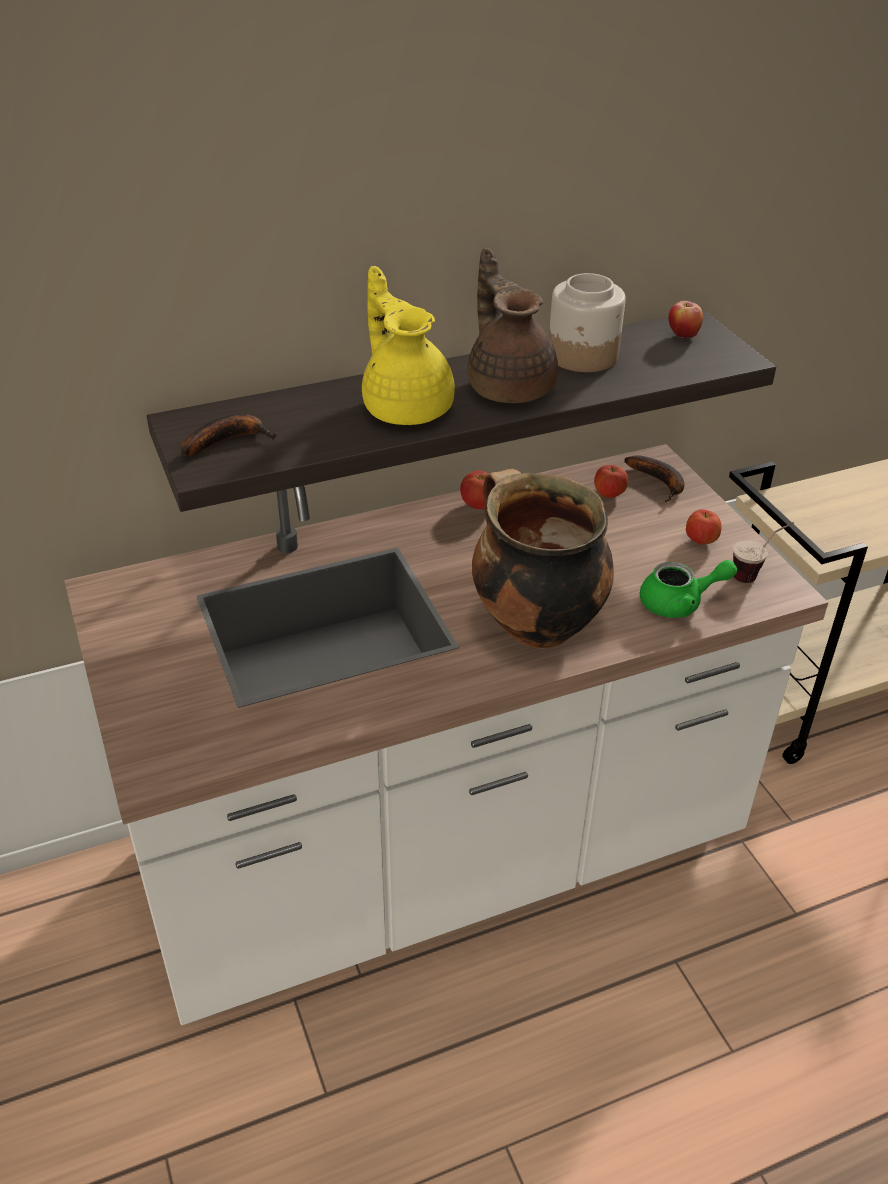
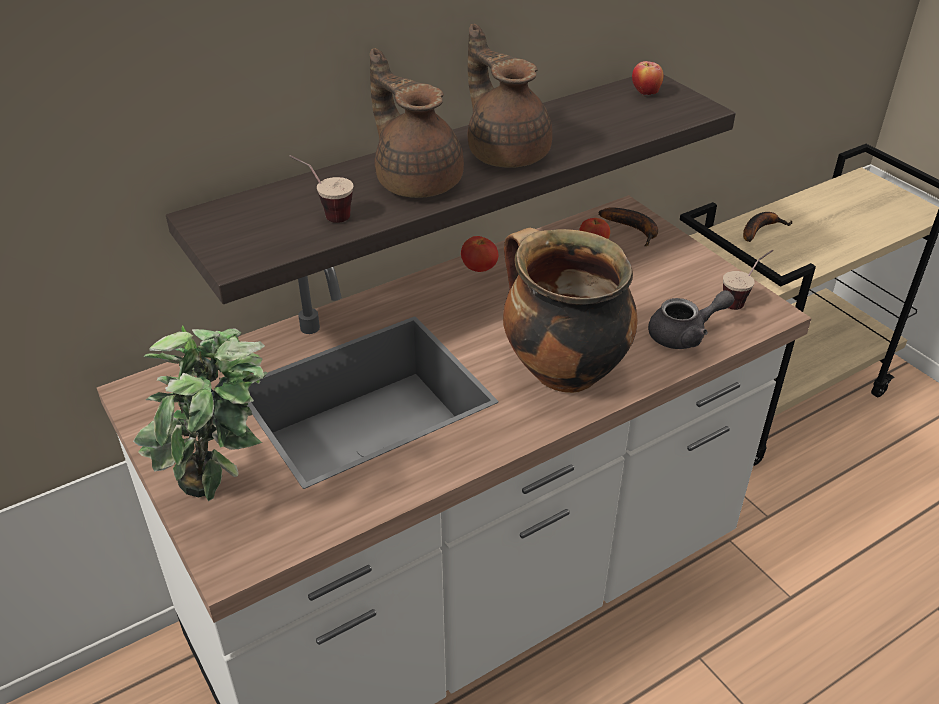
camera: 10 degrees left, 0 degrees up
banana [181,414,277,456] -> banana moved to [743,212,793,242]
yellow teapot [362,266,455,425] -> brown teapot [370,48,464,198]
jar [549,273,626,372] -> none
green teapot [640,560,737,618] -> grey teapot [648,290,734,349]
apple [686,509,722,545] -> none
none -> potted plant [133,326,268,501]
none -> cup [289,155,353,223]

